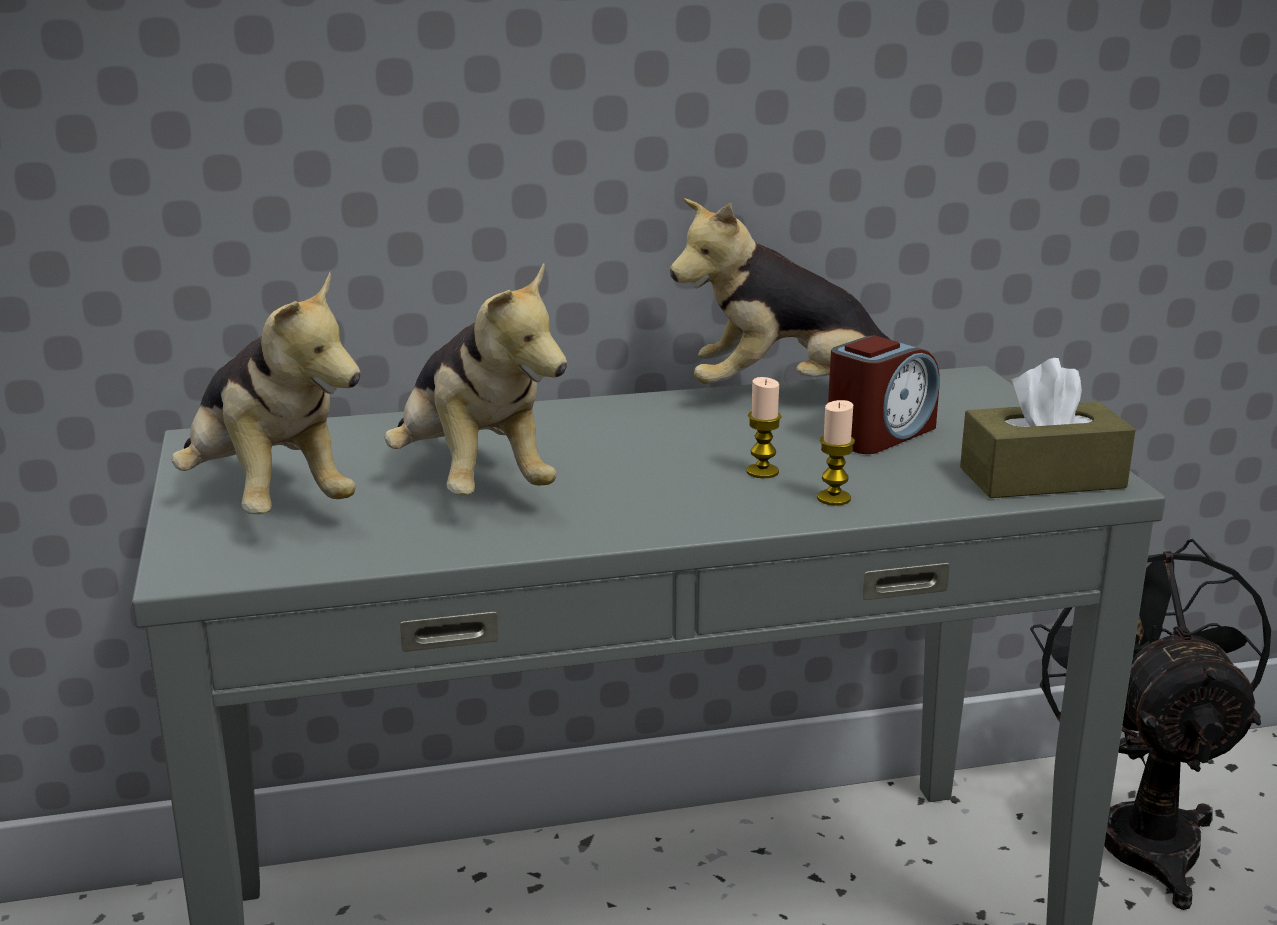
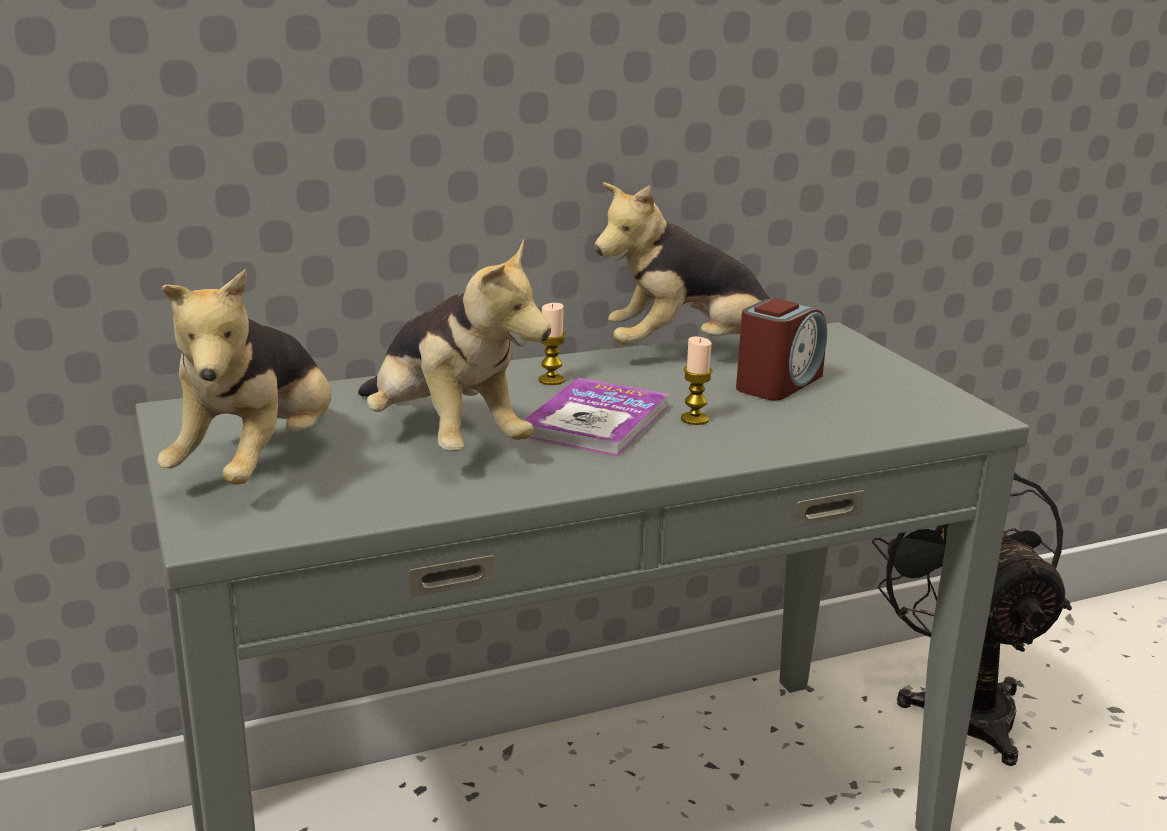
camera: 10 degrees left, 0 degrees up
plush toy [172,272,360,514] -> plush toy turned 60 degrees clockwise [157,269,332,485]
candle [817,400,855,506] -> candle moved to [538,303,566,385]
brown tissue box [960,358,1136,498] -> none
none -> book [524,377,669,457]

